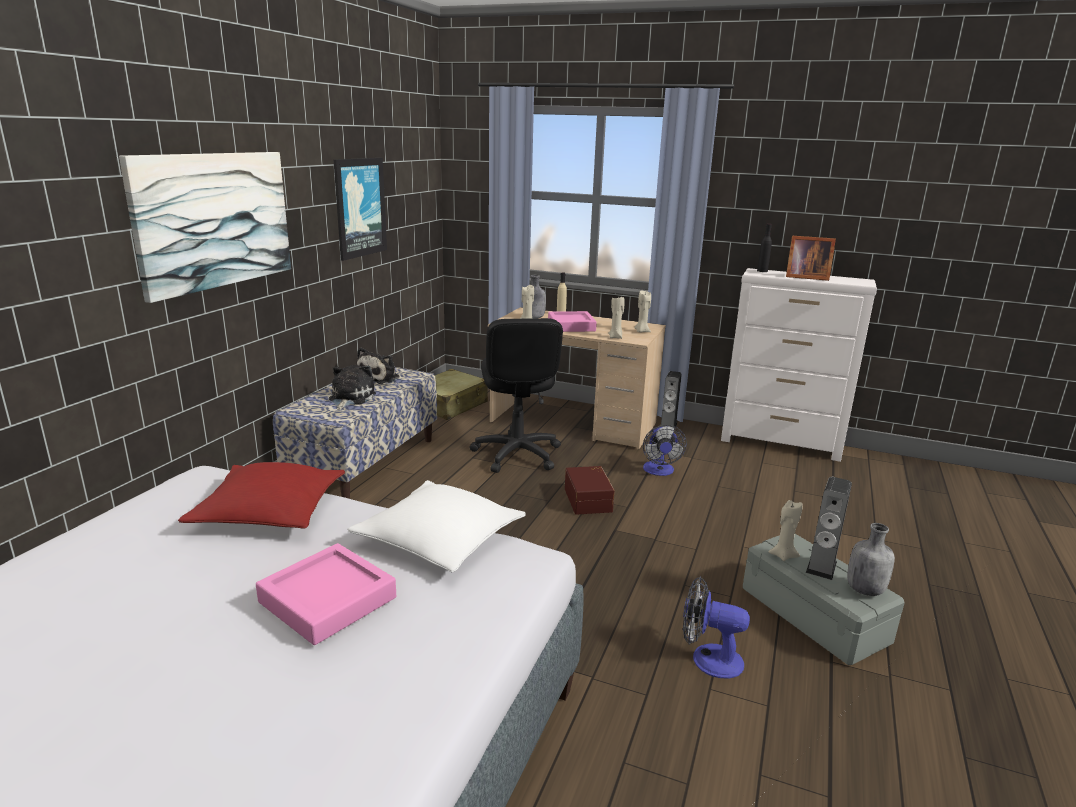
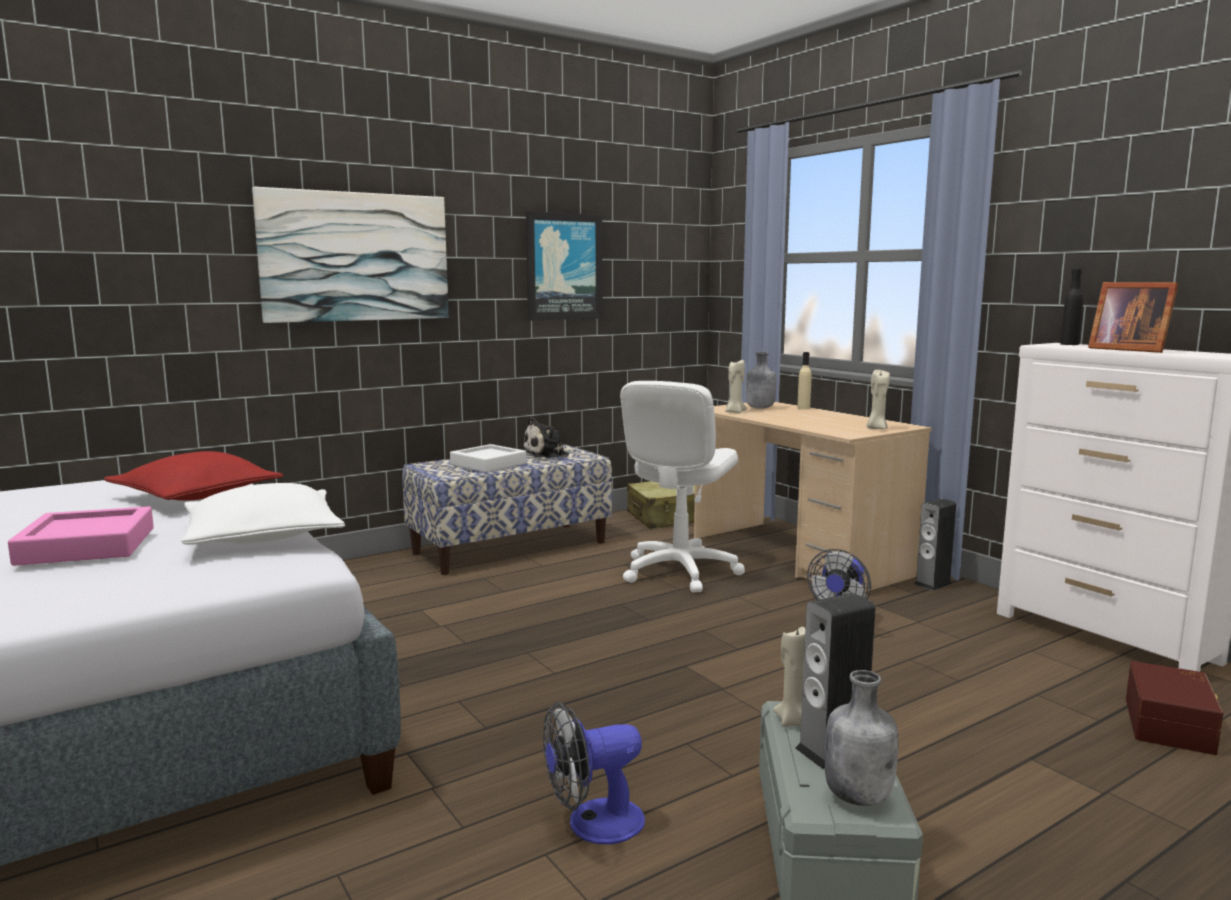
camera: 35 degrees right, 10 degrees down
plush toy [329,365,376,410] -> white tray [450,444,526,472]
black office chair [469,318,563,473] -> white office chair [620,381,745,593]
pink tray [548,311,597,332] -> none
brown storage box [565,466,615,515] -> brown storage box moved to [1126,661,1223,755]
beige candle [608,295,625,339] -> none
fan [683,576,750,678] -> fan turned 75 degrees counterclockwise [543,702,645,844]

